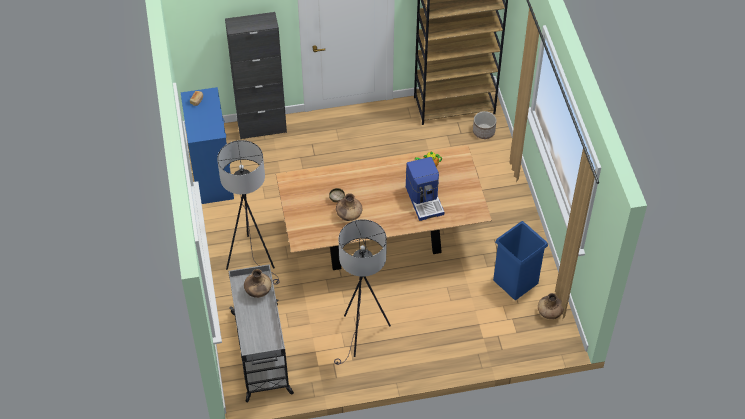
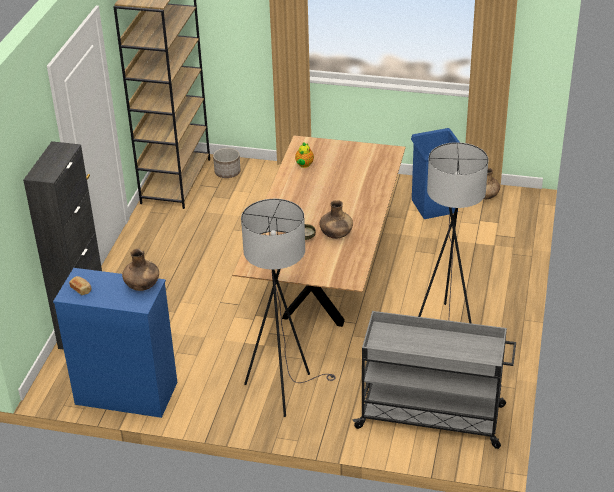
camera: 65 degrees left, 15 degrees down
brown vase [244,269,272,298] -> brown vase moved to [122,249,159,291]
coffee machine [406,157,444,221] -> none

